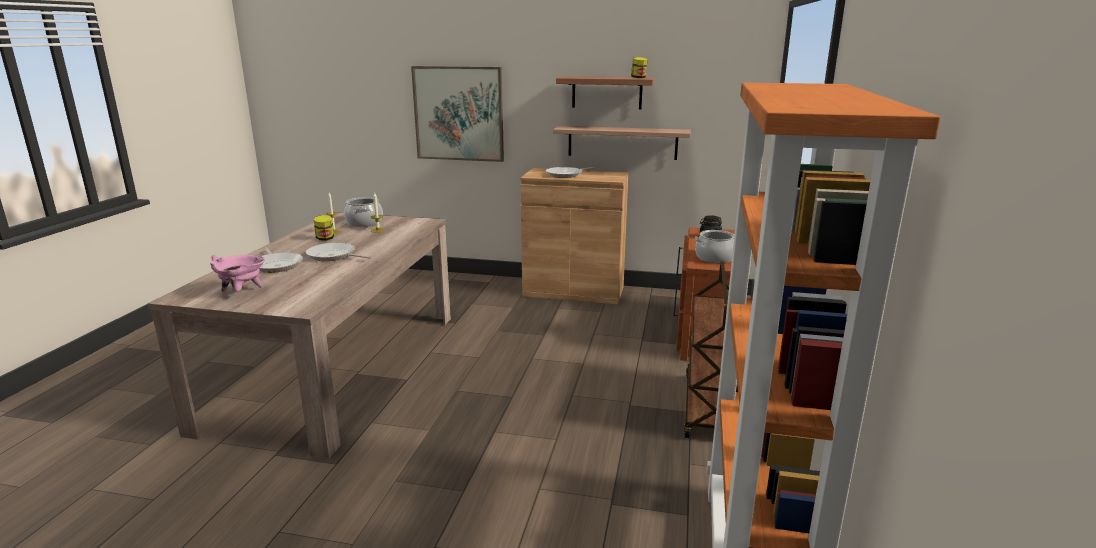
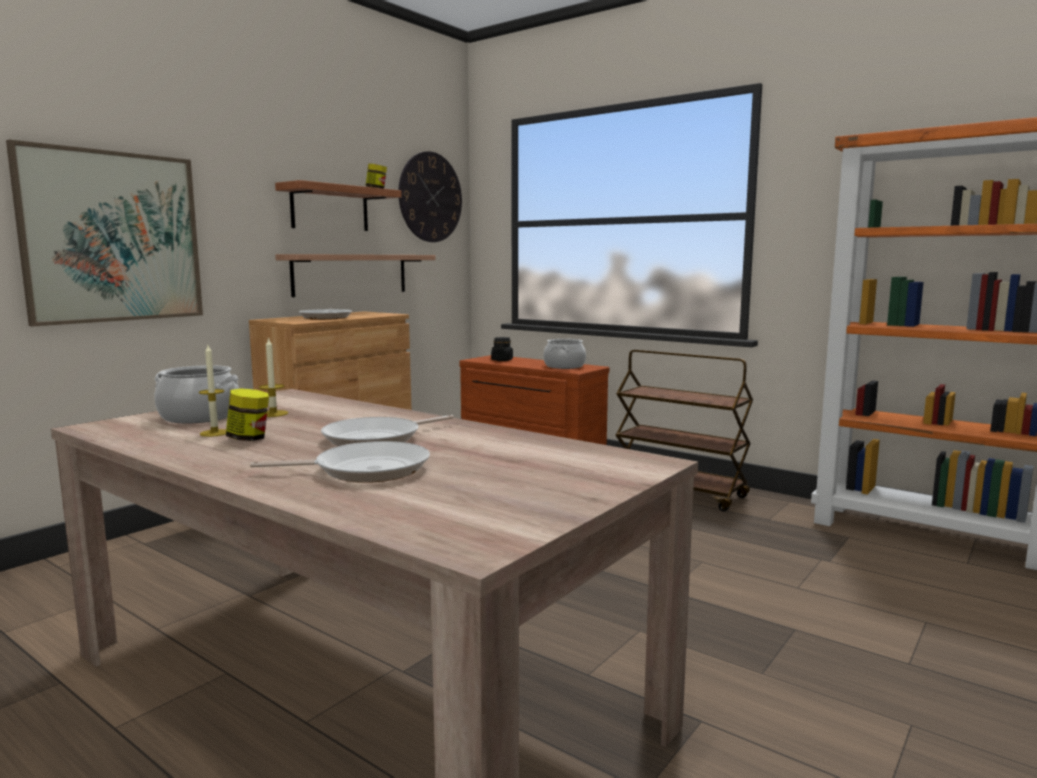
camera: 65 degrees left, 10 degrees down
pink cooking pot [210,255,265,292] -> none
none -> wall clock [398,151,462,242]

